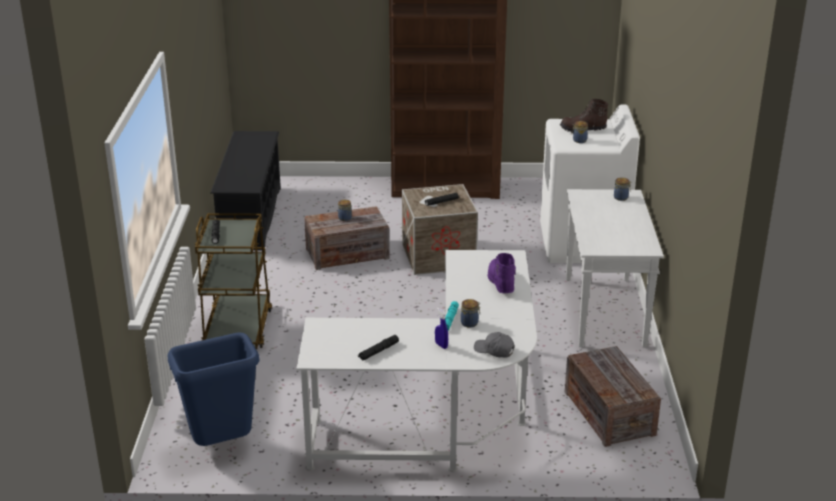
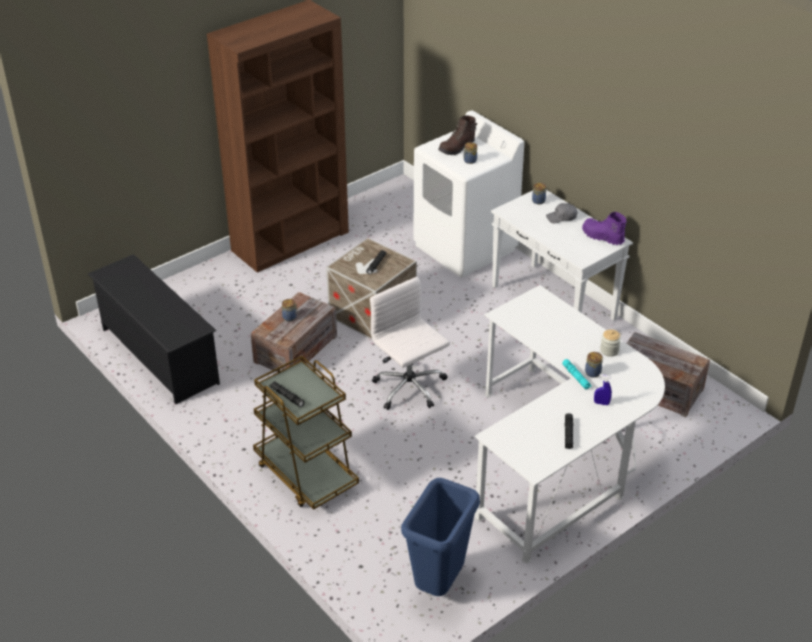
camera: 40 degrees left, 10 degrees up
grey cap [474,332,515,358] -> grey cap moved to [546,203,578,223]
purple boot [487,253,516,293] -> purple boot moved to [582,212,626,245]
none -> white office chair [370,277,450,410]
none -> jar [600,329,621,357]

